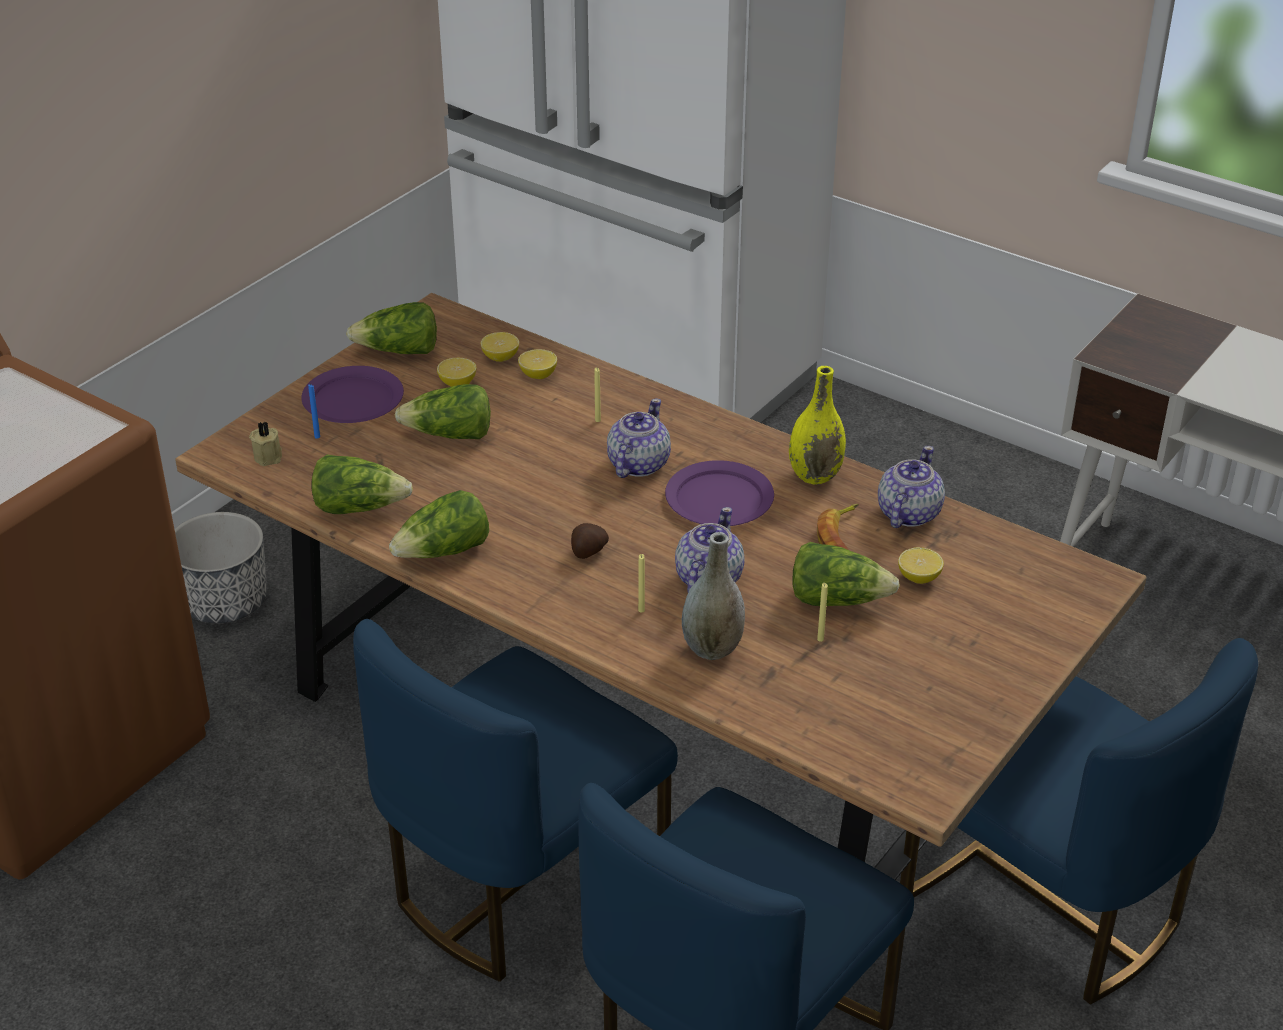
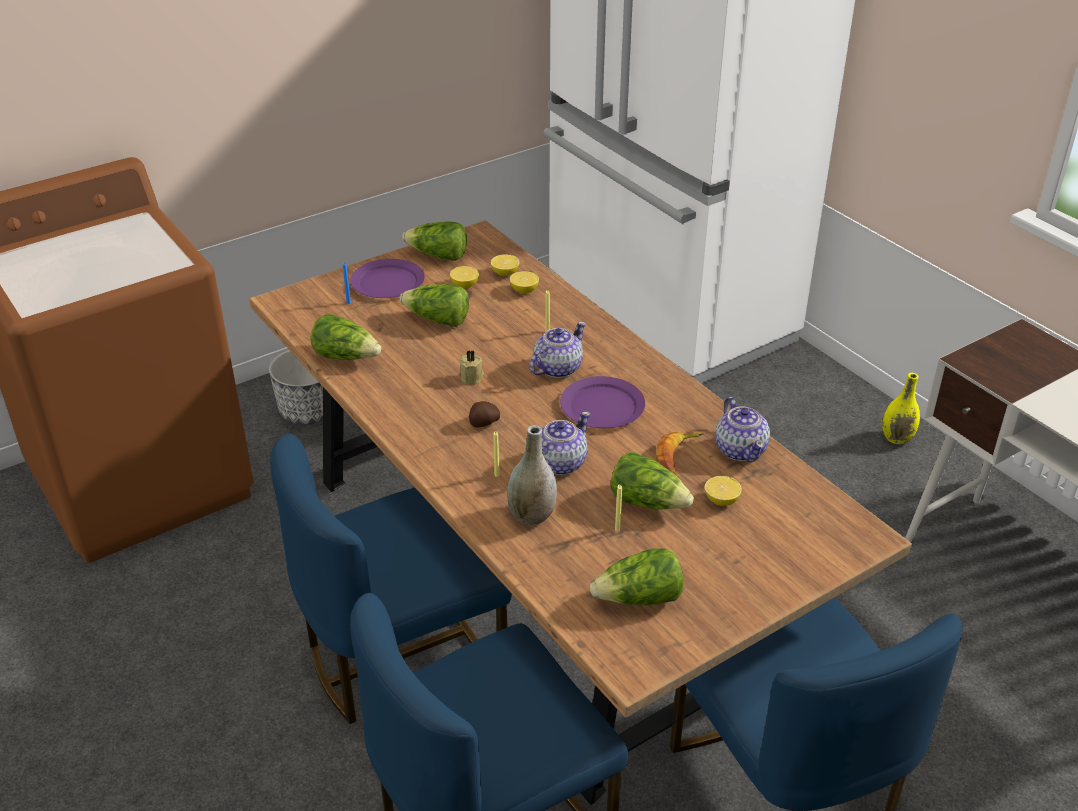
camera: 20 degrees right, 0 degrees up
beige candle [249,421,282,466] -> beige candle moved to [459,350,484,384]
lettuce [389,490,489,558] -> lettuce moved to [590,548,683,606]
yellow vase [789,366,846,485] -> yellow vase moved to [882,373,920,444]
teapot [878,446,945,528] -> teapot turned 120 degrees clockwise [715,397,770,462]

